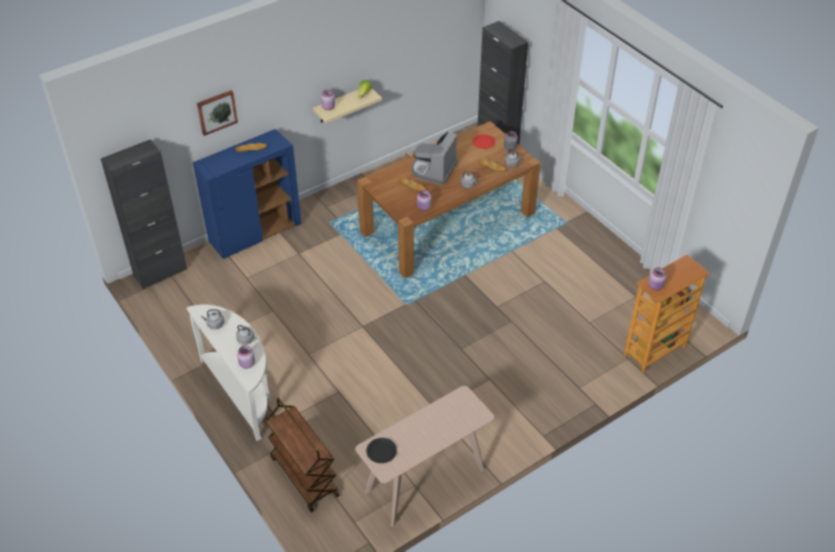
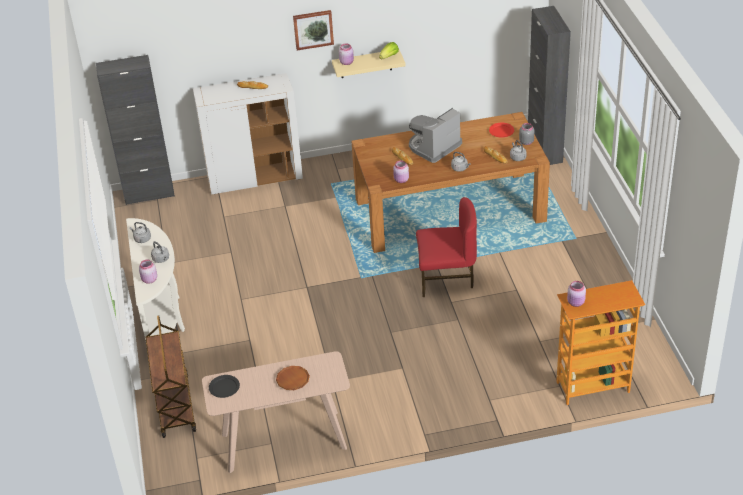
camera: 25 degrees right, 5 degrees down
blue cabinet [193,129,302,259] -> white cabinet [193,73,303,195]
picture [197,90,238,136] -> picture moved to [293,10,334,50]
none -> brown plate [276,366,310,390]
none -> red chair [416,197,477,297]

